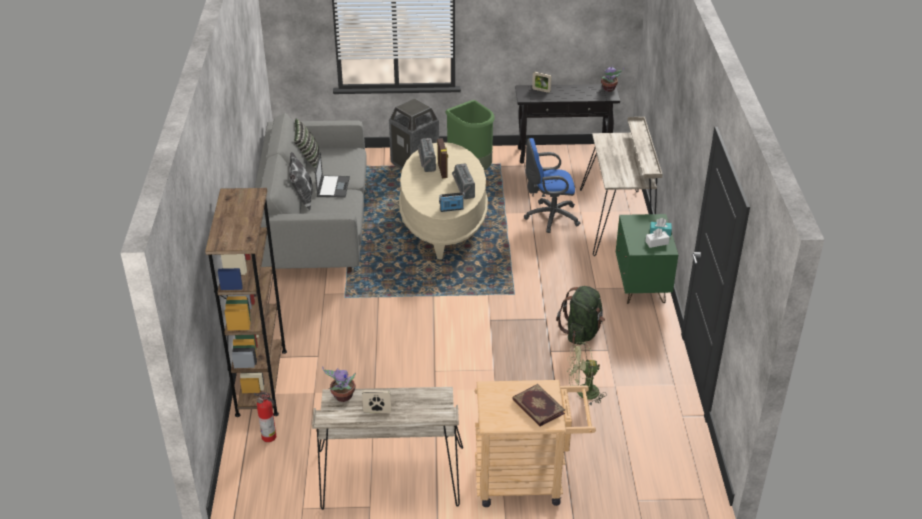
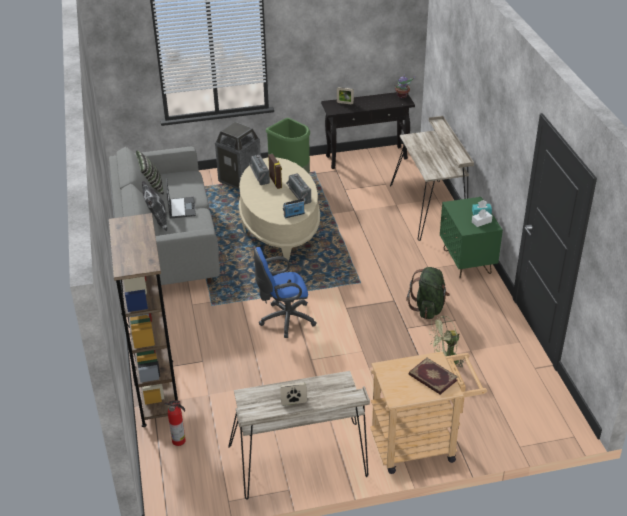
camera: 10 degrees left, 0 degrees up
potted plant [322,366,356,402] -> none
blue office chair [524,138,580,233] -> blue office chair moved to [254,247,317,338]

